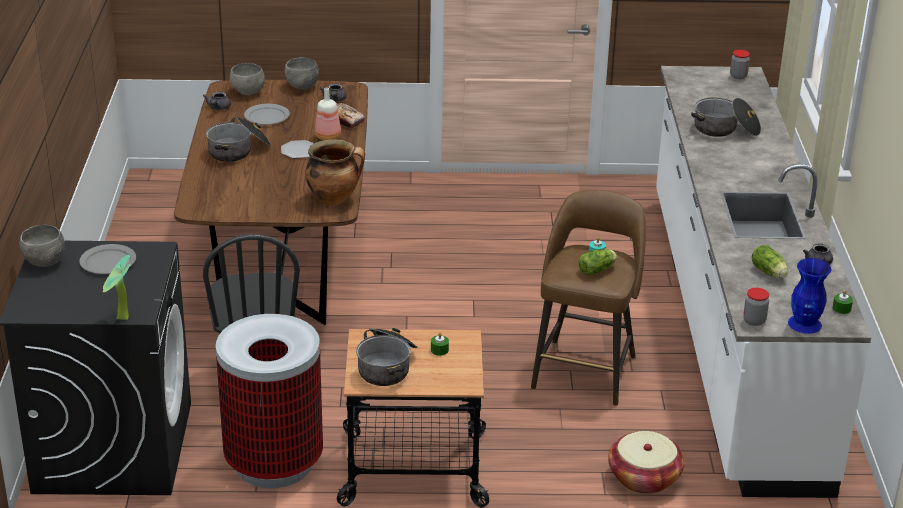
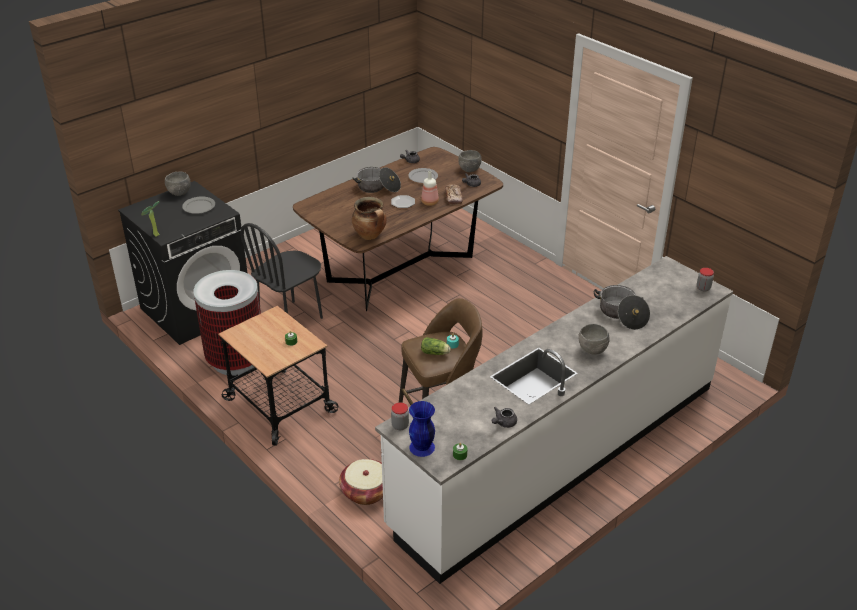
camera: 50 degrees right, 5 degrees up
grey bowl [230,63,265,95] -> grey bowl moved to [578,324,610,355]
cooking pot [356,328,417,386] -> none
lettuce [751,245,788,278] -> none

